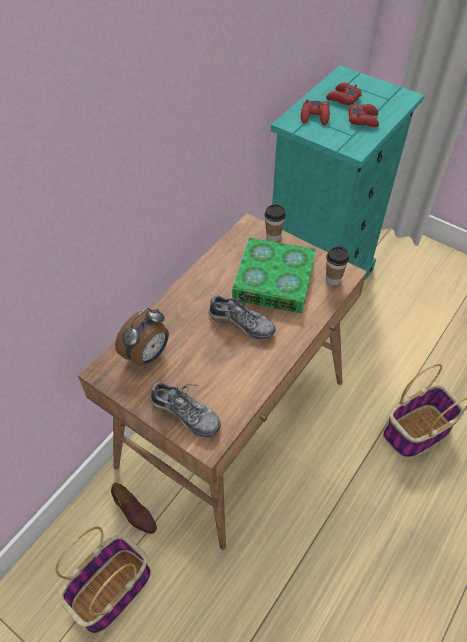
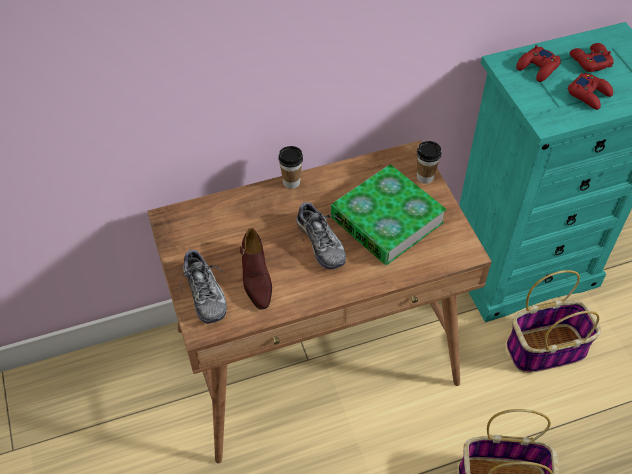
camera: 35 degrees right, 0 degrees up
basket [56,527,151,633] -> basket moved to [507,270,601,373]
brown shoe [111,482,157,534] -> brown shoe moved to [240,228,272,310]
alarm clock [115,308,169,366] -> none
cup [326,246,349,285] -> cup moved to [278,146,303,189]

